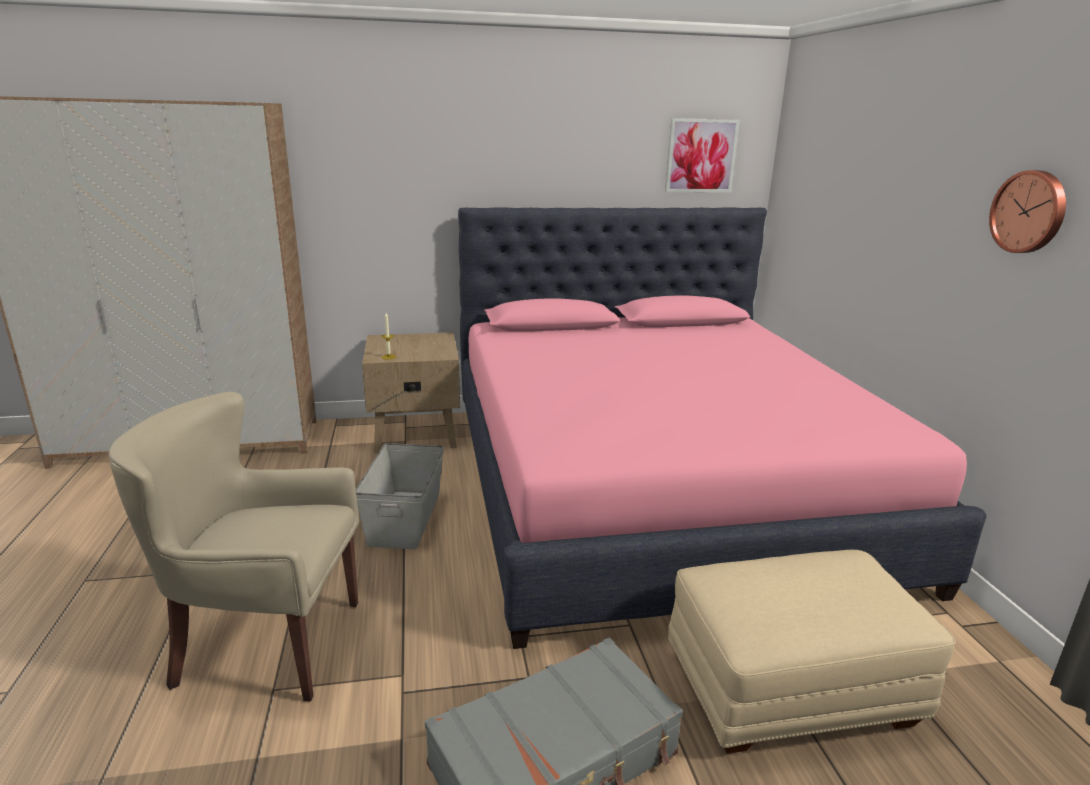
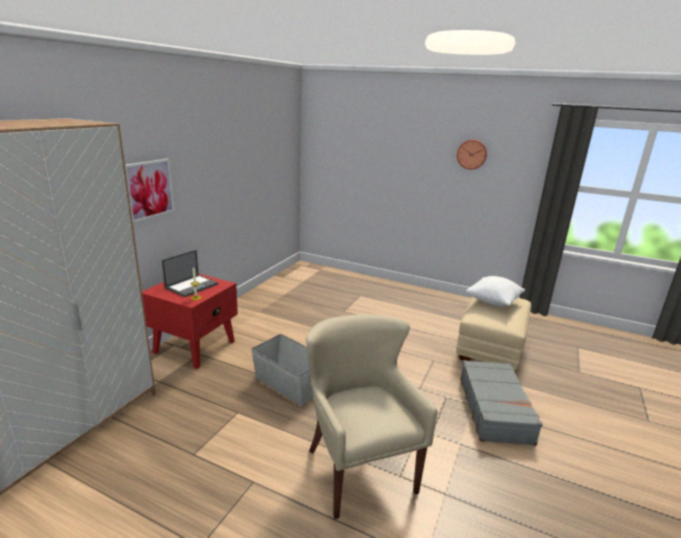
camera: 55 degrees left, 0 degrees up
beige armchair [109,392,359,701] -> beige armchair turned 120 degrees clockwise [306,314,438,519]
beige nightstand [362,332,460,453] -> red nightstand [142,274,238,369]
pink bed [458,207,987,649] -> none
picture [665,118,740,193] -> picture moved to [125,159,175,223]
none -> laptop [162,250,218,297]
none -> white pillow [466,276,525,307]

